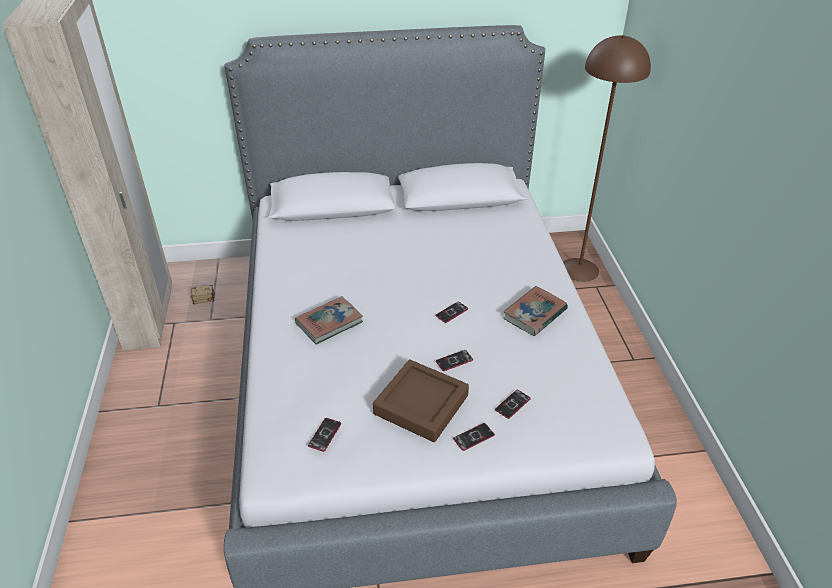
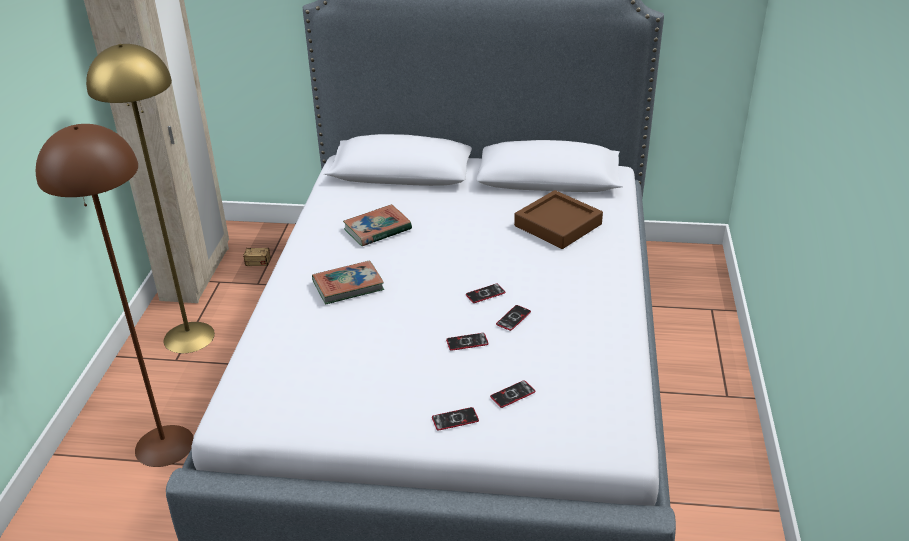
camera: 15 degrees right, 5 degrees down
phone [308,418,341,452] -> phone moved to [496,305,531,331]
brown tray [373,359,469,442] -> brown tray moved to [514,190,603,249]
book [503,286,568,336] -> book moved to [343,204,412,246]
brown floor lamp [563,35,651,282] -> brown floor lamp moved to [36,124,194,467]
none -> yellow floor lamp [86,44,215,353]

